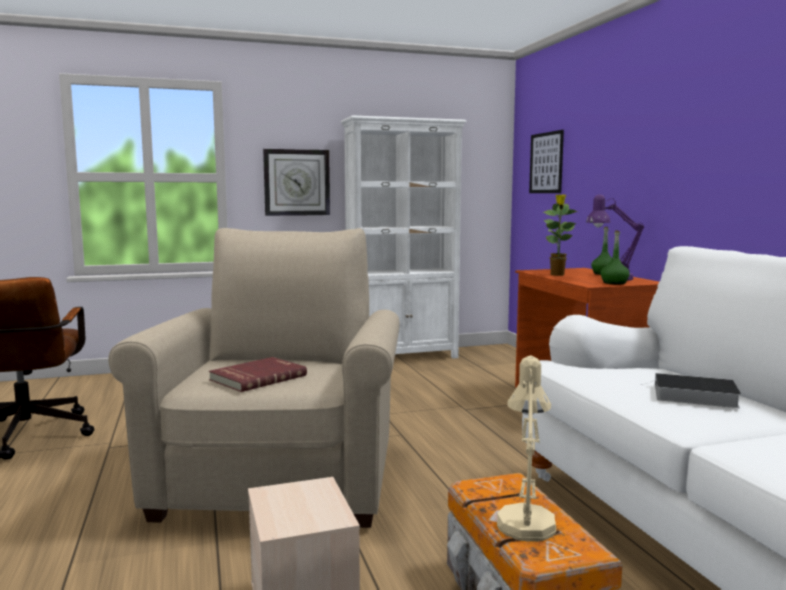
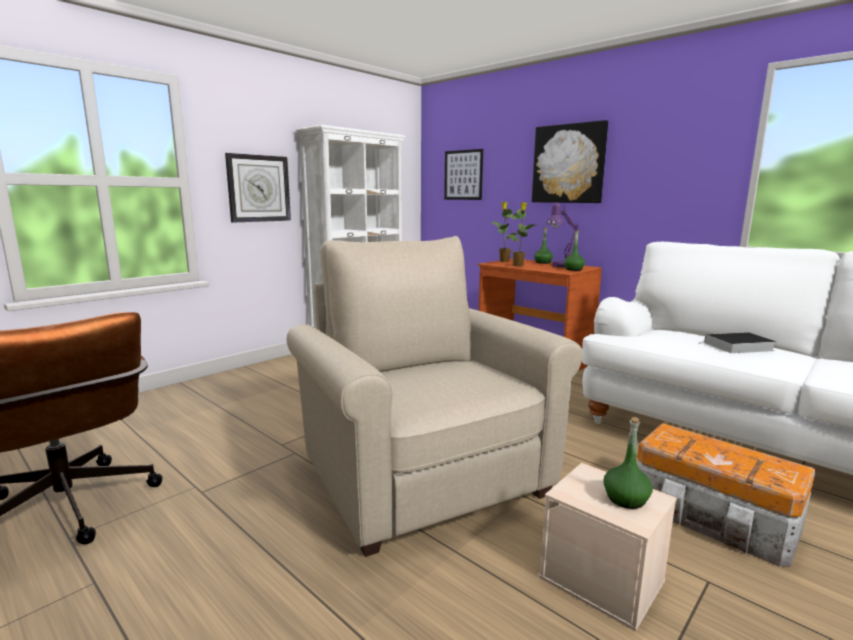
camera: 30 degrees left, 5 degrees up
red book [209,357,307,392] -> none
beige table lamp [497,355,556,542] -> none
none -> picture [532,120,608,203]
none -> green bottle [603,417,653,509]

